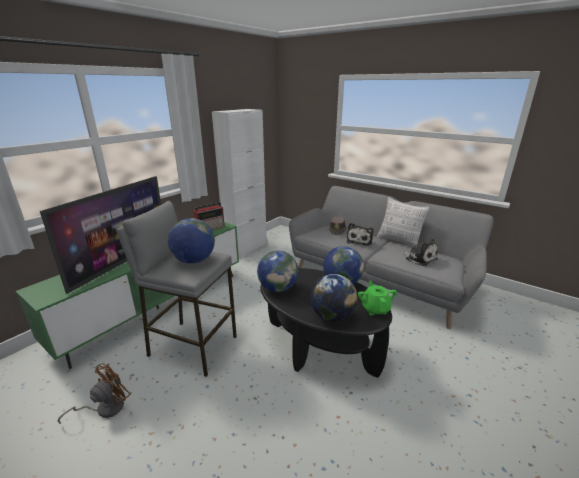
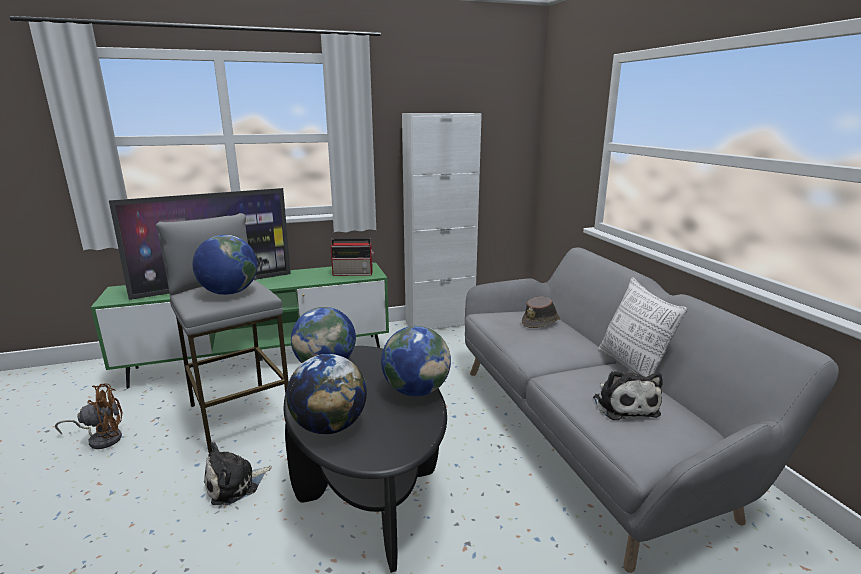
camera: 35 degrees right, 5 degrees down
plush toy [347,223,374,246] -> plush toy moved to [204,442,272,506]
green teapot [358,281,397,315] -> none

